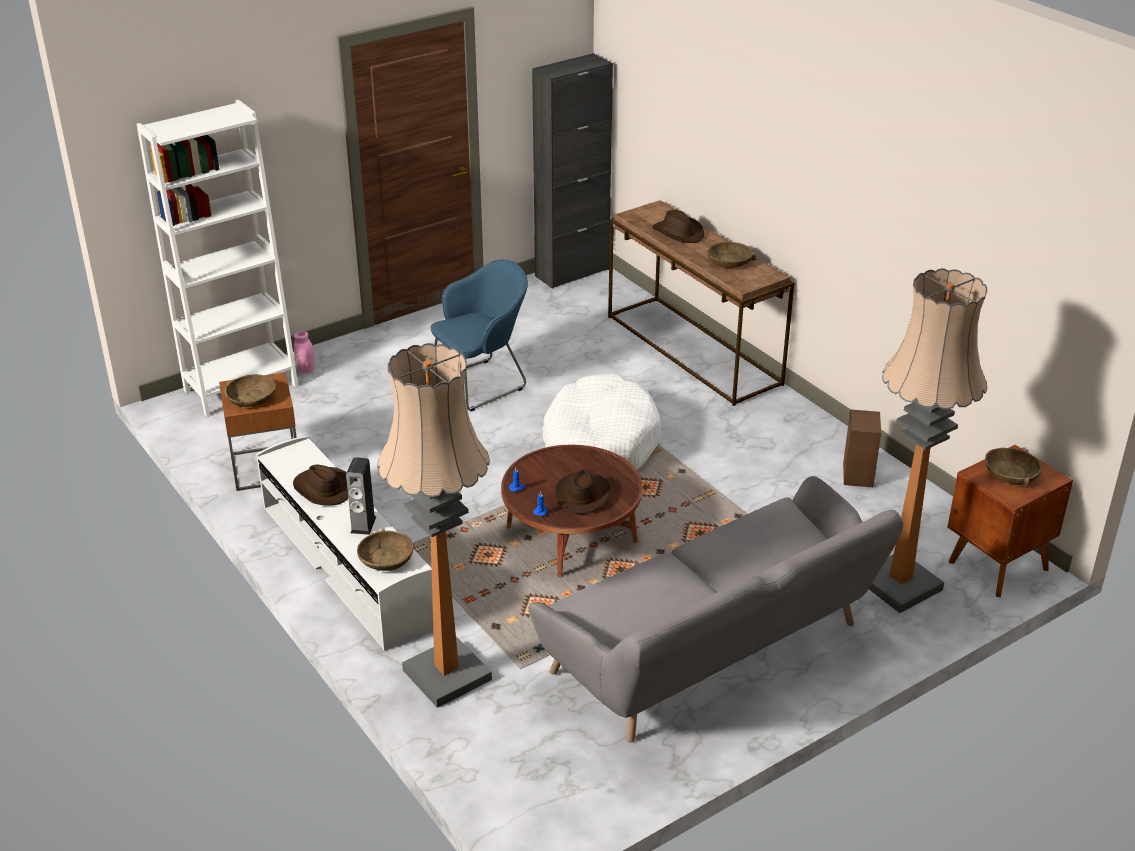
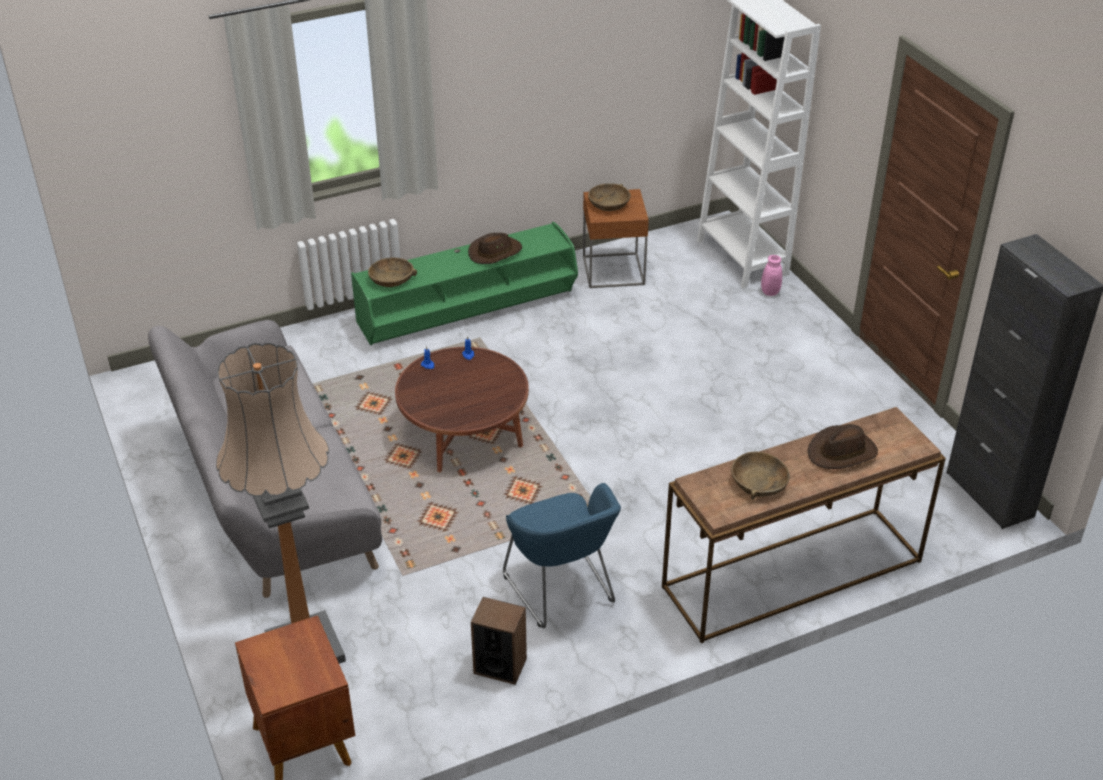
camera: 100 degrees right, 5 degrees up
white tv stand [256,436,433,651] -> green tv stand [351,222,578,345]
speaker [346,457,376,535] -> none
floor lamp [377,343,492,708] -> none
blue armchair [431,259,528,412] -> blue armchair moved to [503,483,621,628]
white dog bed [542,373,661,470] -> none
brown hat [555,469,610,514] -> none
brown bowl [985,448,1042,488] -> none

